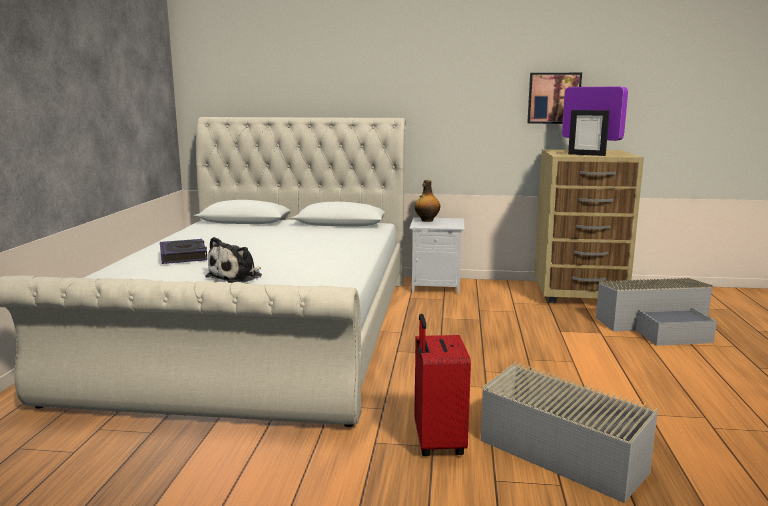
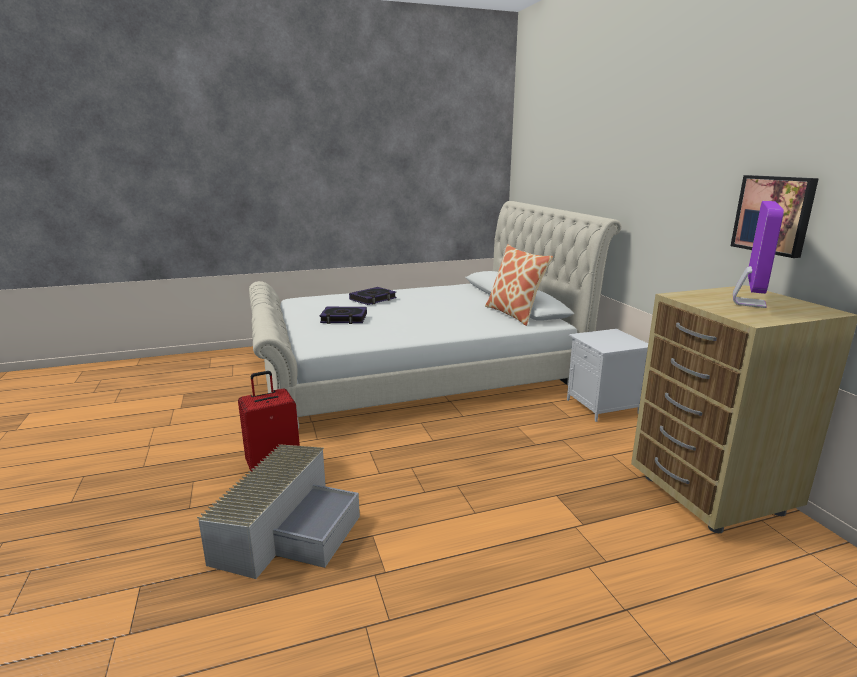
camera: 65 degrees right, 5 degrees up
plush toy [205,237,262,283] -> book [319,307,367,324]
bottle [414,180,440,222] -> none
picture frame [568,110,610,156] -> none
grey storage box [596,278,717,346] -> none
none -> pillow [485,244,553,326]

